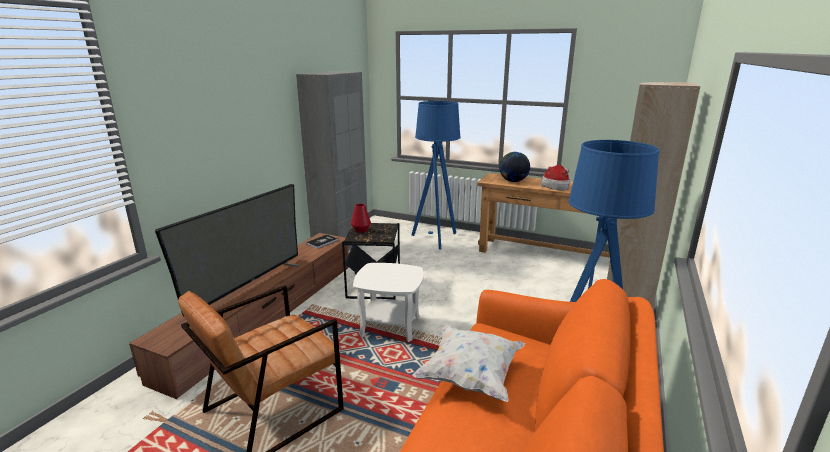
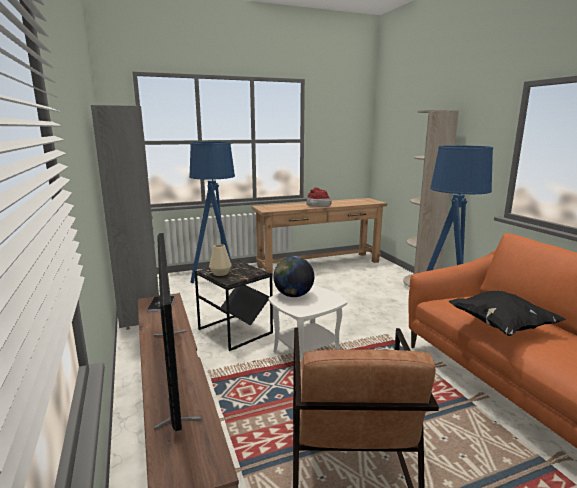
camera: 45 degrees left, 5 degrees down
red vase [351,204,371,233] -> beige vase [209,244,232,276]
white pillow [412,325,525,402] -> black pillow [449,290,566,336]
globe [499,152,530,182] -> globe moved to [273,256,314,297]

